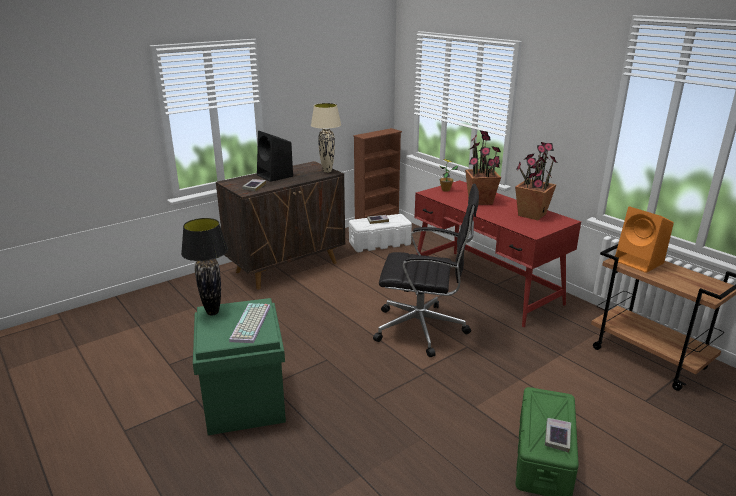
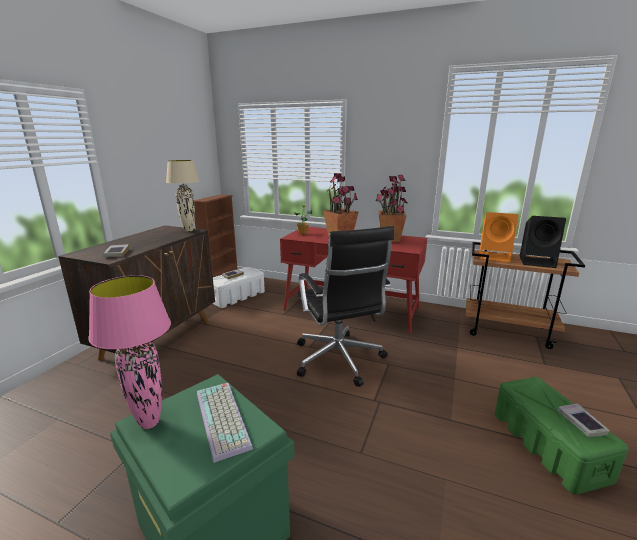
camera: 30 degrees left, 5 degrees down
black table lamp [181,218,228,316] -> pink table lamp [88,275,171,429]
black speaker [257,131,293,182] -> black speaker moved to [520,216,566,268]
black office chair [373,184,479,357] -> black office chair turned 90 degrees clockwise [297,226,394,387]

